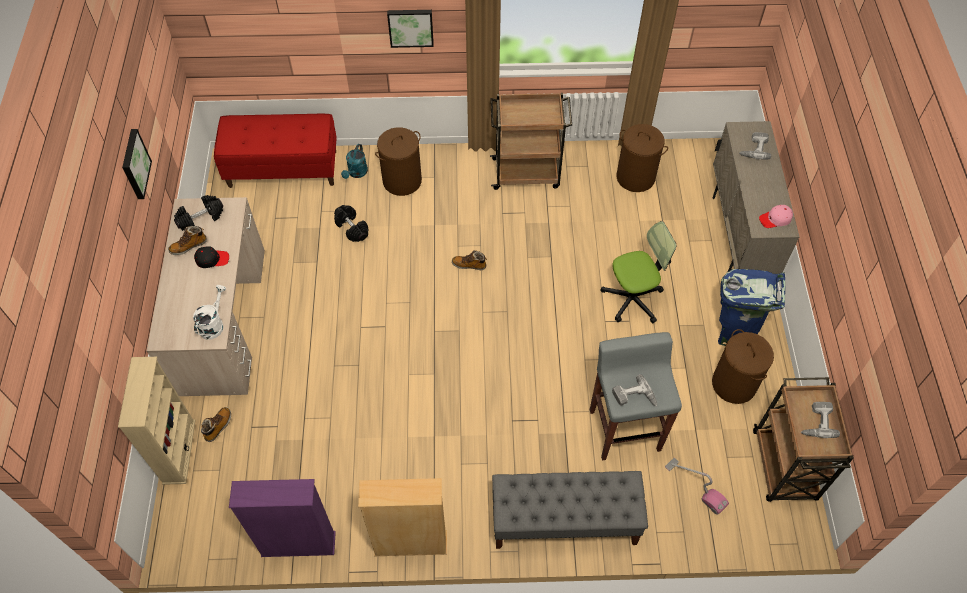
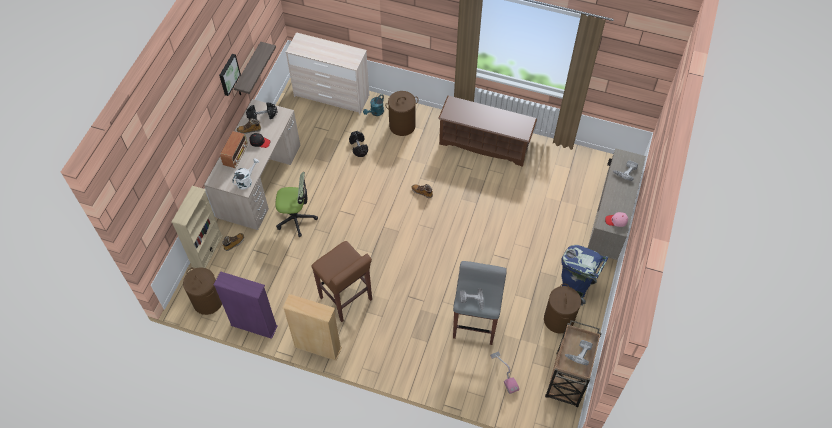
camera: 20 degrees right, 0 degrees up
red bench [214,114,337,188] -> beige dresser [285,32,369,114]
picture [387,10,434,48] -> none
brown cart [490,93,572,190] -> brown shoe rack [438,96,537,167]
grey bench [492,471,648,549] -> none
office chair [600,221,677,323] -> office chair moved to [275,172,318,237]
brown laundry basket [617,124,668,192] -> brown laundry basket moved to [183,267,222,315]
none -> radio [220,131,248,168]
none -> shelf [234,42,276,96]
none -> brown stool [311,241,372,322]

